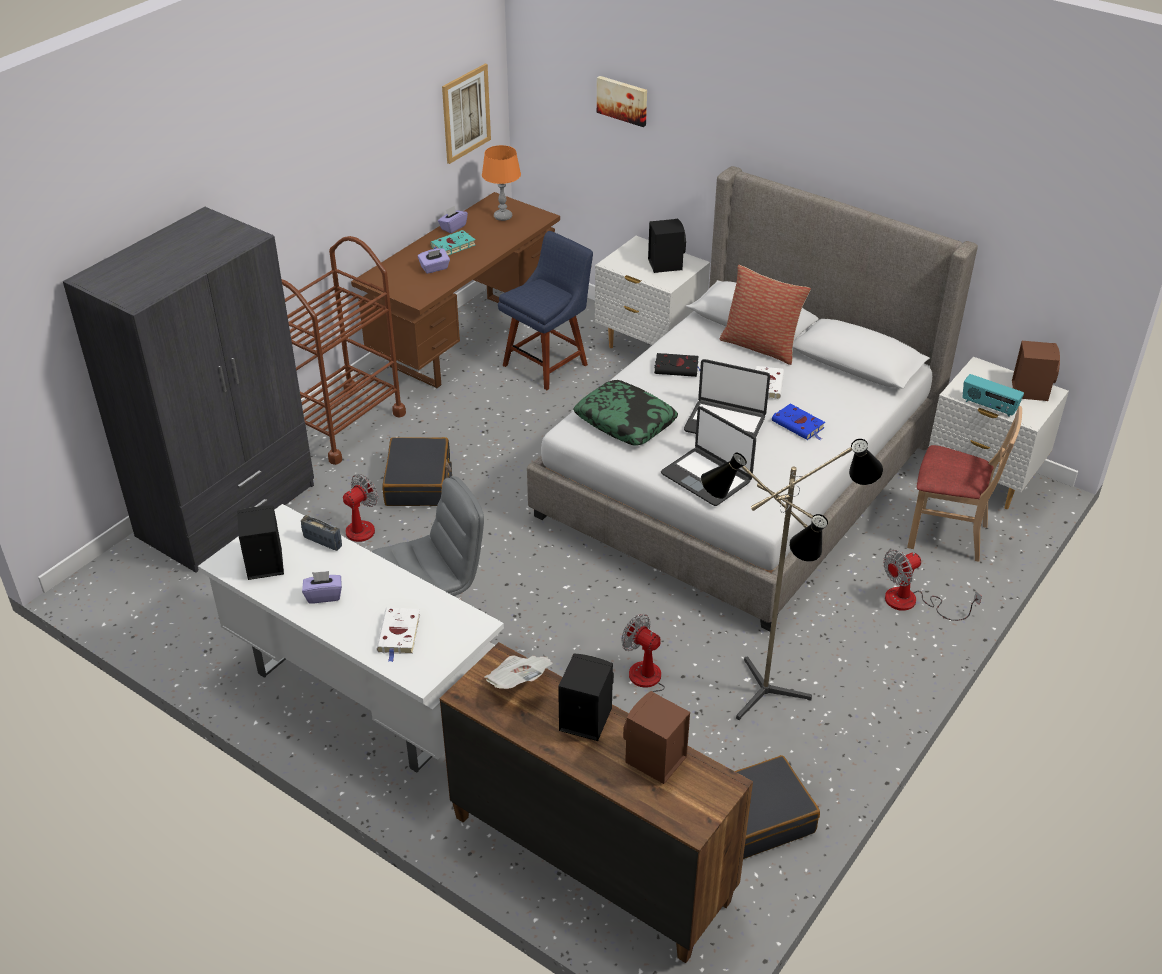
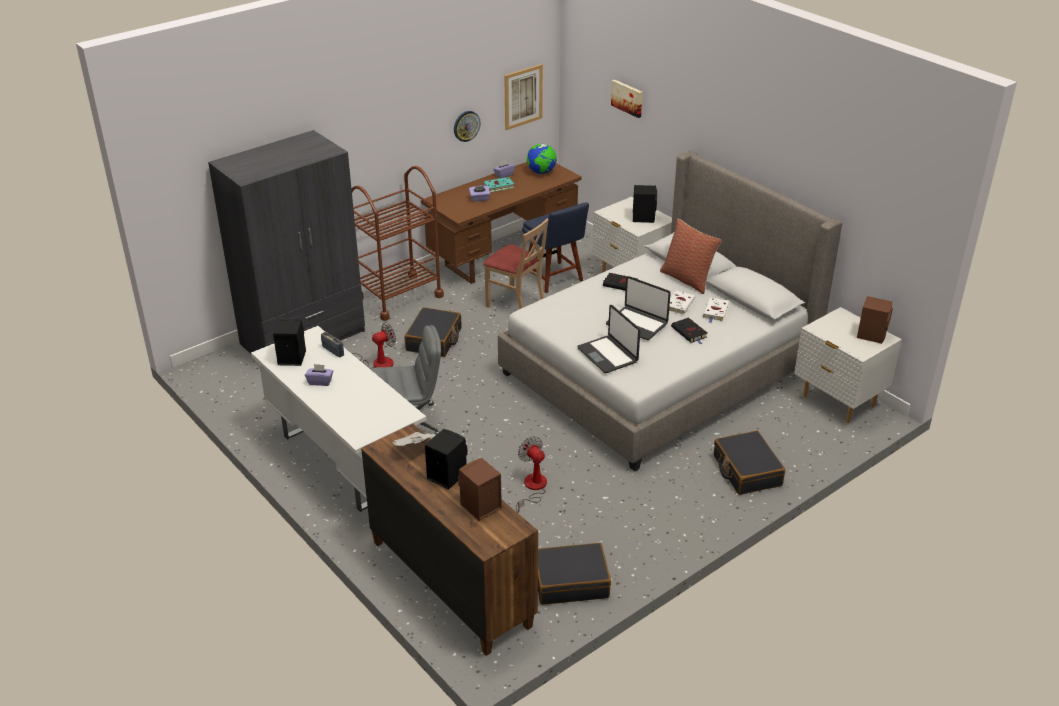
camera: 15 degrees right, 5 degrees down
white book [377,607,420,662] -> white book moved to [703,298,729,323]
orange table lamp [482,145,521,221] -> globe [527,144,557,174]
blue chair [498,231,593,390] -> blue chair turned 90 degrees clockwise [522,202,589,293]
pillow [573,380,678,446] -> none
floor lamp [701,439,883,720] -> none
blue book [772,404,825,440] -> black book [671,317,707,344]
fan [883,550,982,621] -> black suitcase [714,431,785,495]
beige chair [907,406,1022,562] -> beige chair moved to [483,219,549,309]
radio [962,374,1024,417] -> none
none -> wall clock [454,111,481,142]

